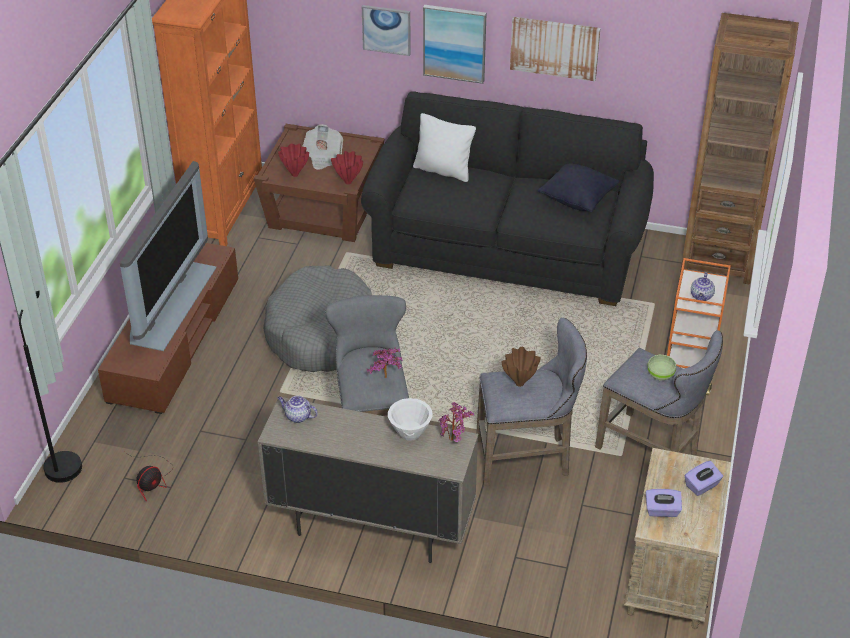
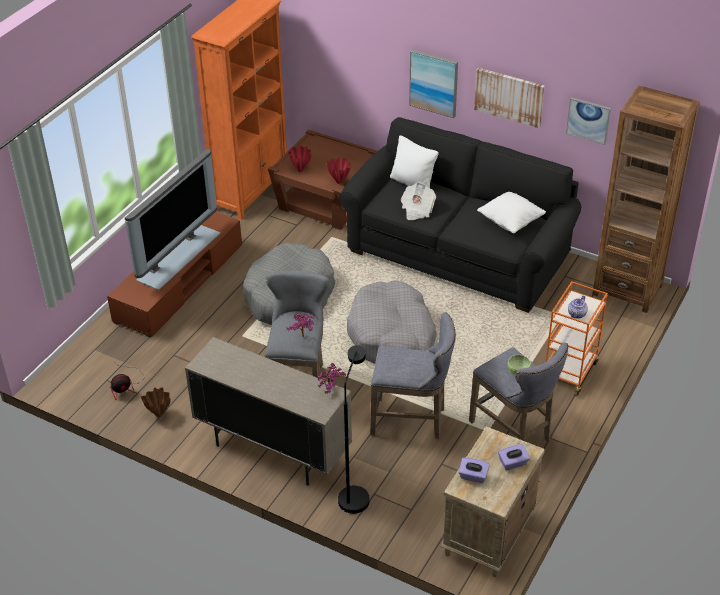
camera: 15 degrees right, 0 degrees up
black floor lamp [19,290,82,483] -> black floor lamp moved to [338,345,369,514]
teapot [277,395,318,423] -> none
newspaper [302,124,344,170] -> newspaper moved to [401,182,436,220]
picture [362,5,411,56] -> picture moved to [566,97,611,145]
white bowl [388,398,432,441] -> none
brown vase [501,347,541,387] -> brown vase moved to [141,388,171,417]
black pillow [538,164,619,212] -> white pillow [477,192,546,233]
none -> grey dog bed [347,280,437,364]

